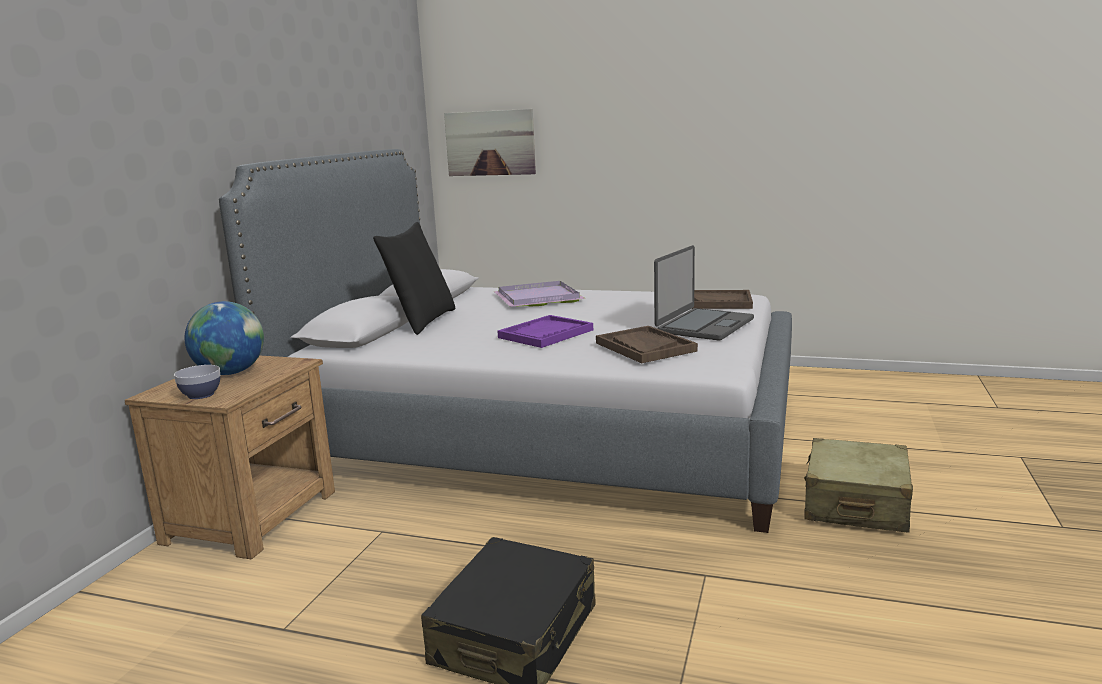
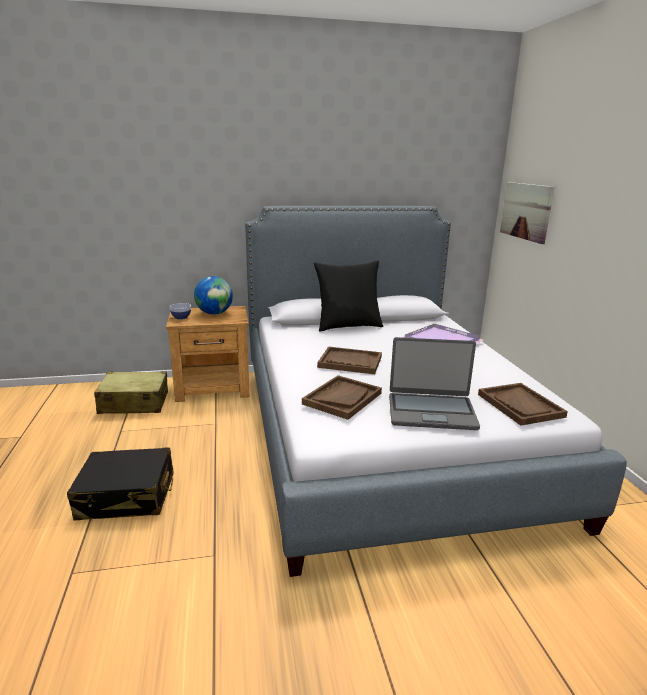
camera: 60 degrees right, 5 degrees up
purple tray [498,315,593,348] -> brown tray [317,347,382,374]
beige suitcase [804,438,913,532] -> beige suitcase moved to [94,372,168,414]

